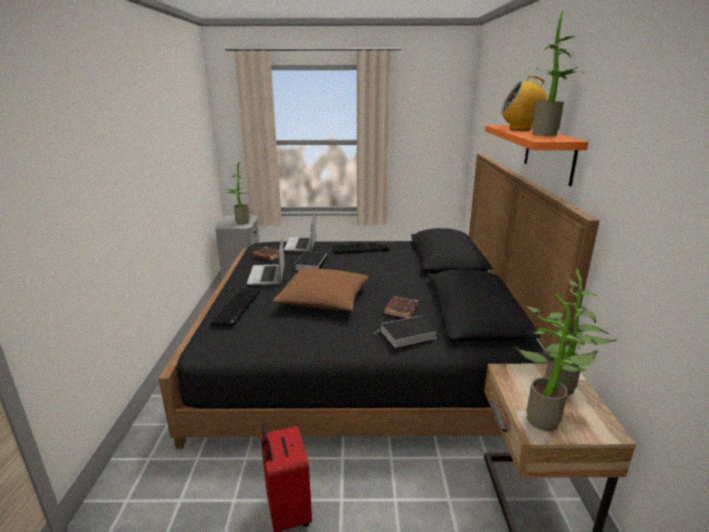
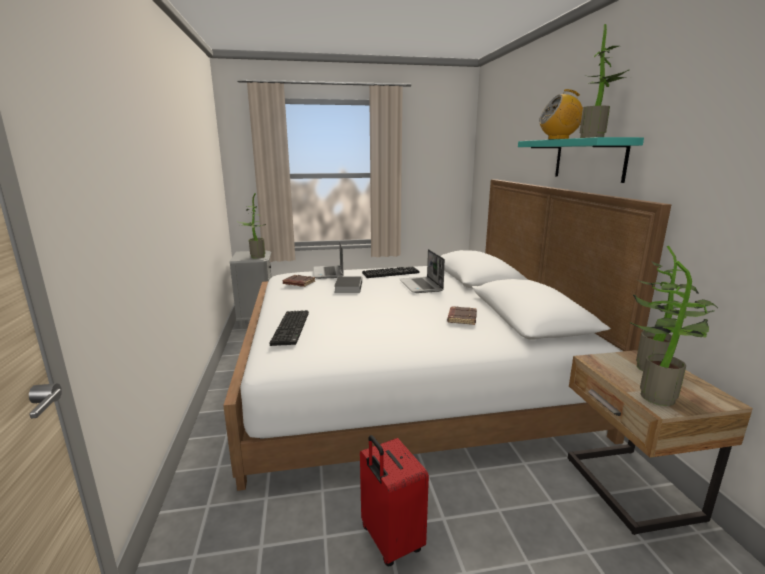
camera: 10 degrees left, 5 degrees down
black bed [158,154,600,449] -> white bed [223,179,671,491]
laptop [247,237,285,285] -> laptop moved to [400,249,445,293]
brown pillow [273,269,369,311] -> none
book [373,316,437,348] -> none
orange shelf [485,125,589,186] -> turquoise shelf [518,137,644,183]

